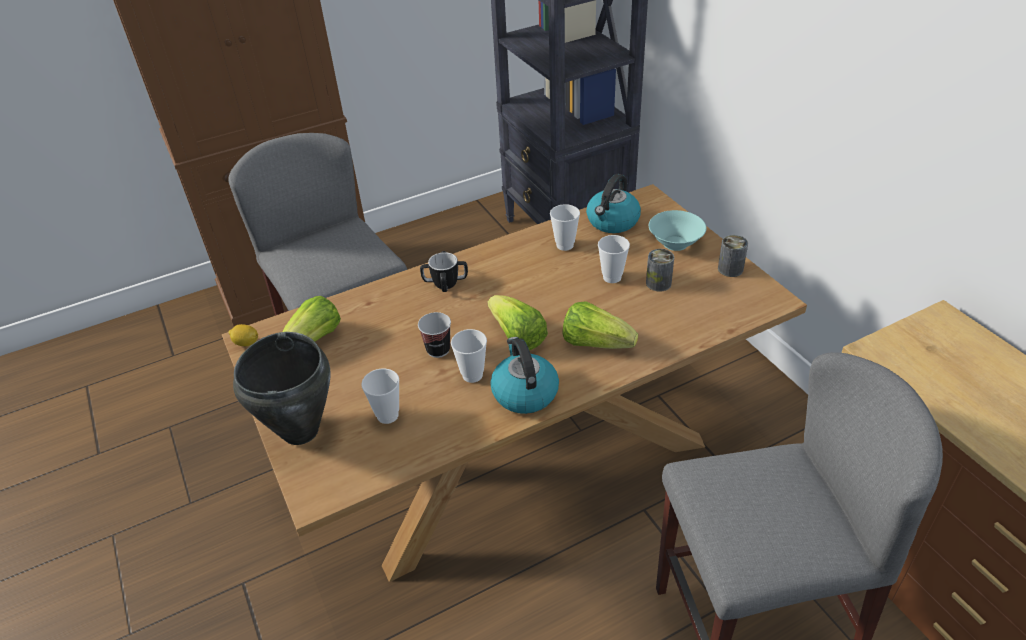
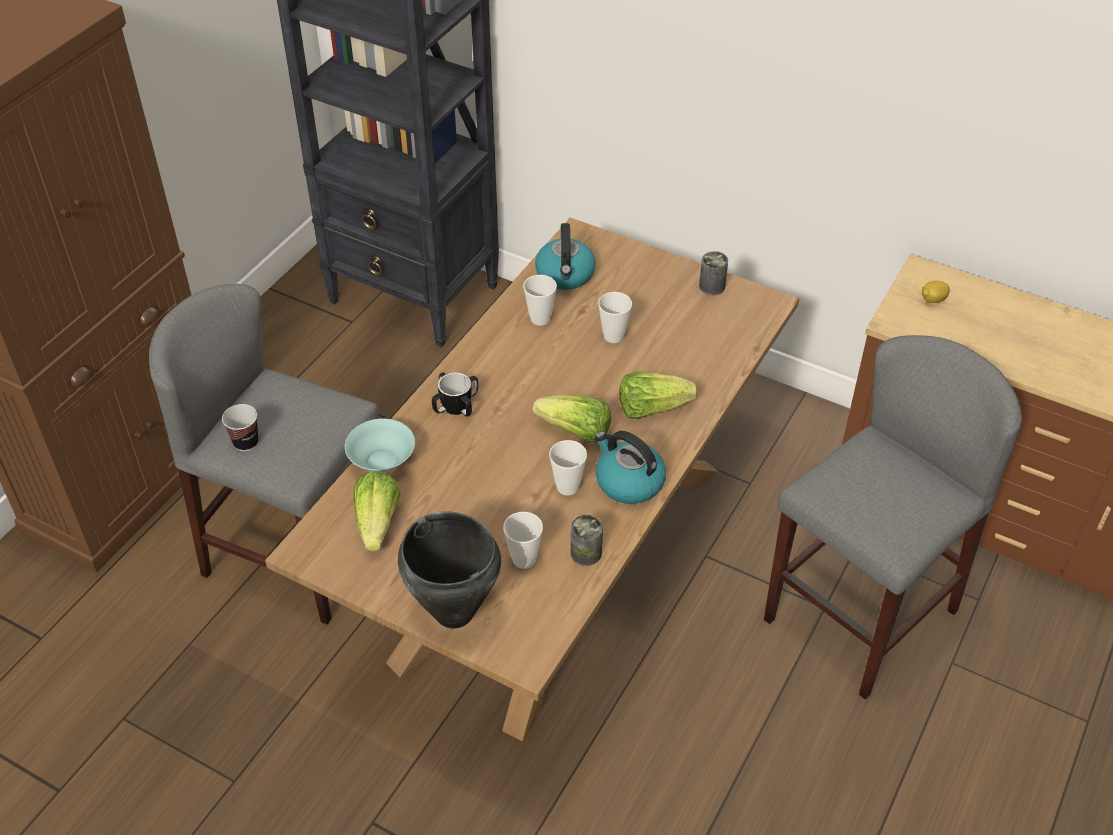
camera: 35 degrees left, 5 degrees up
lemon [228,324,258,346] -> lemon moved to [922,281,950,303]
cup [418,312,451,358] -> cup moved to [222,404,258,451]
can [646,249,674,292] -> can moved to [571,515,603,566]
turquoise bowl [649,210,706,251] -> turquoise bowl moved to [345,418,415,473]

